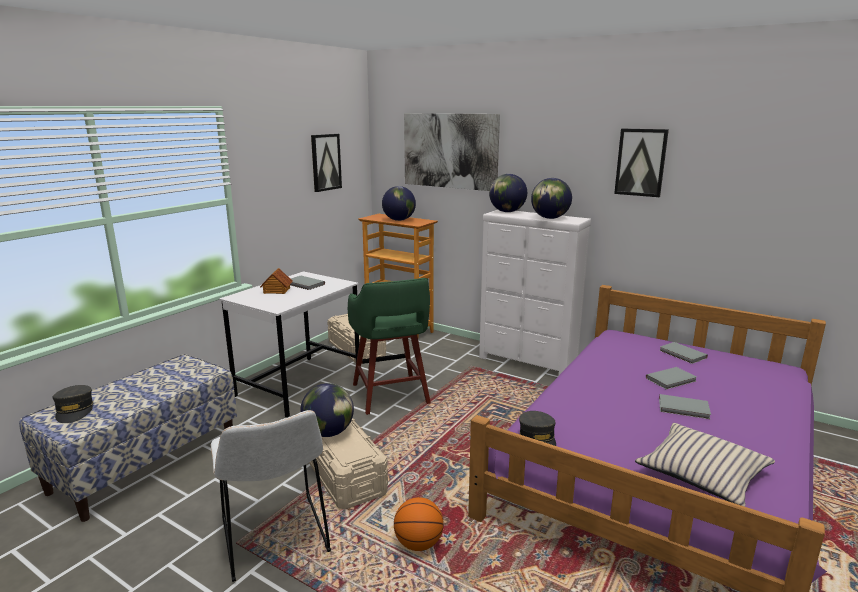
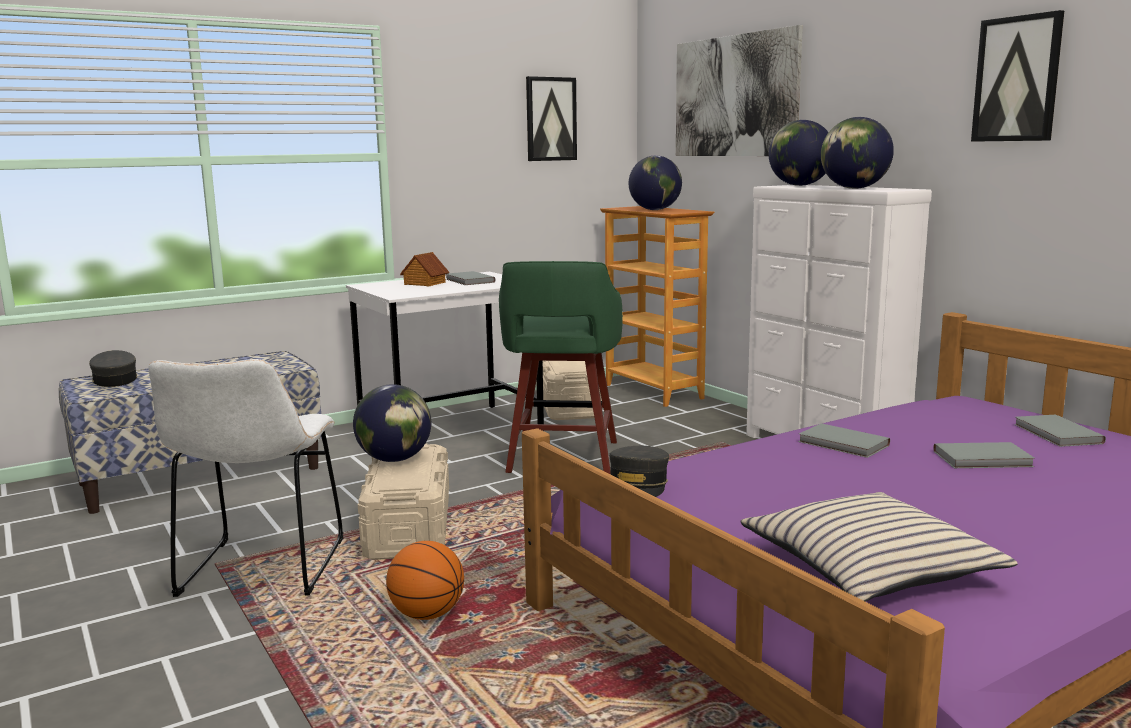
camera: 25 degrees right, 5 degrees down
grey cap [52,385,93,423] -> grey cap turned 150 degrees clockwise [89,350,137,387]
grey book [659,394,711,419] -> grey book moved to [798,423,890,458]

